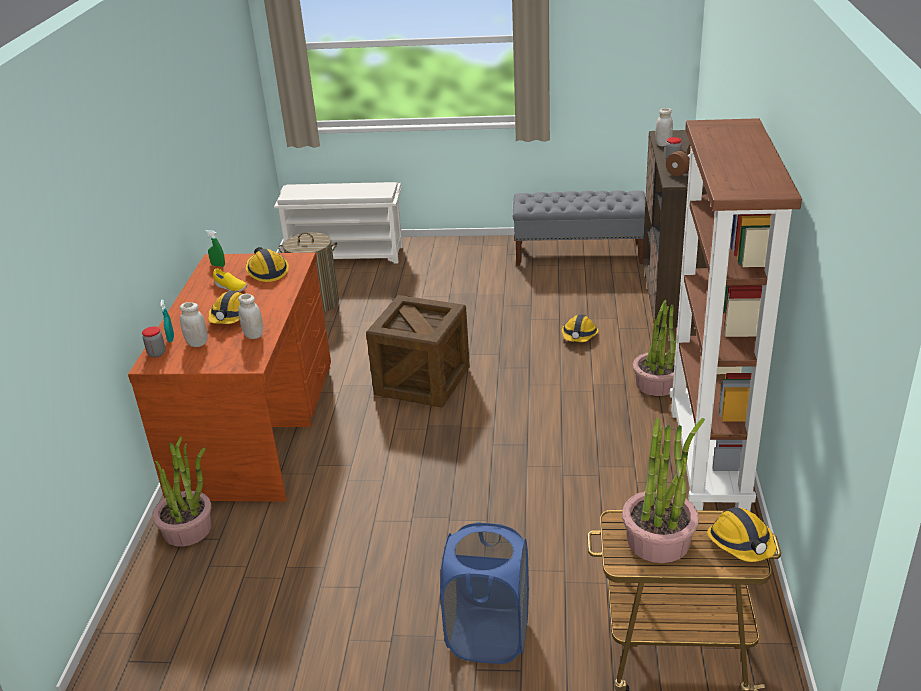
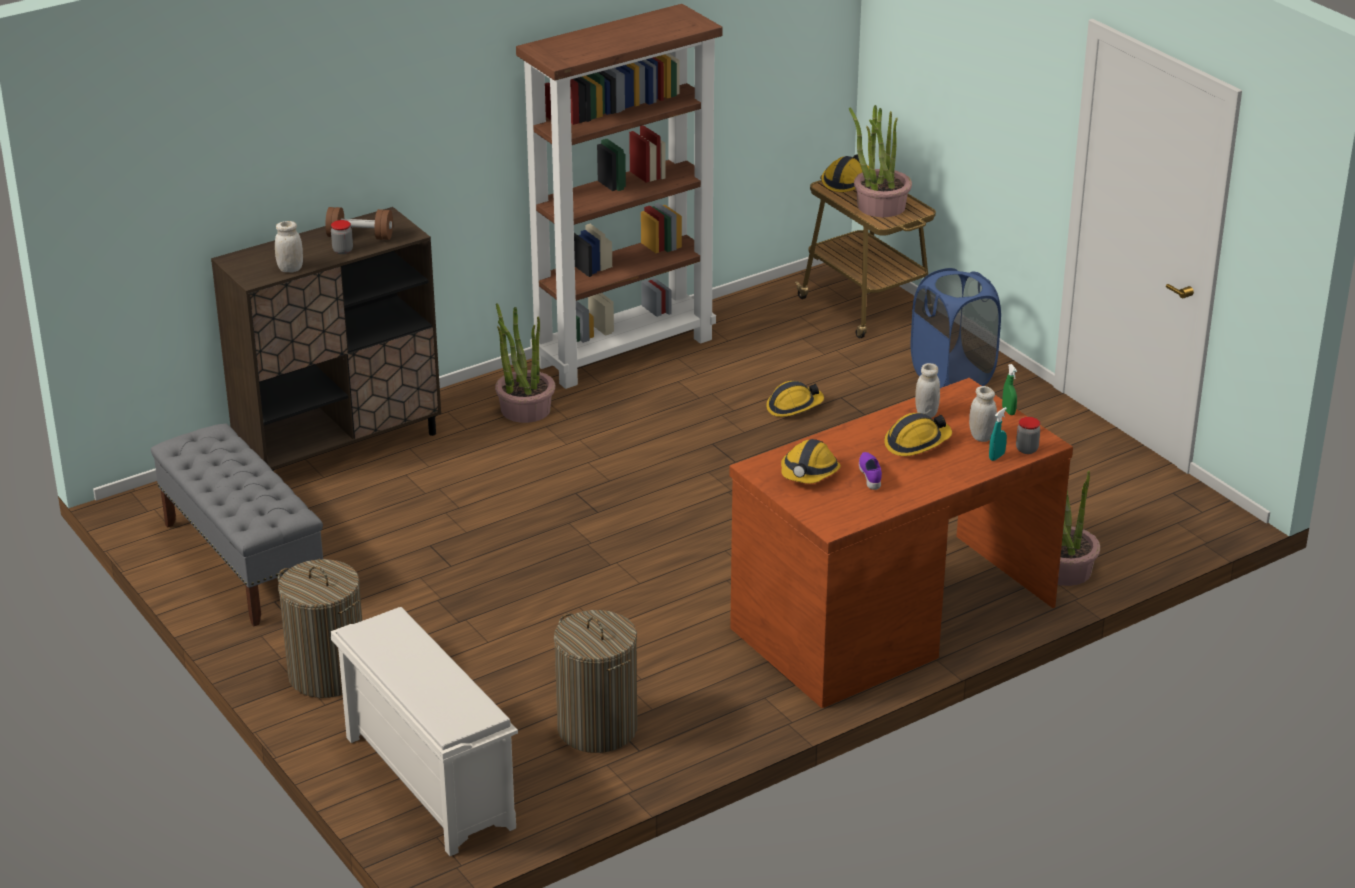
camera: 130 degrees left, 0 degrees up
green spray bottle [205,230,225,267] -> green spray bottle moved to [1002,364,1017,415]
yellow shoe [213,269,247,292] -> purple shoe [859,452,882,490]
crate [366,295,470,407] -> none
hard hat [561,315,599,342] -> hard hat moved to [766,381,824,417]
none -> laundry basket [278,559,362,698]

